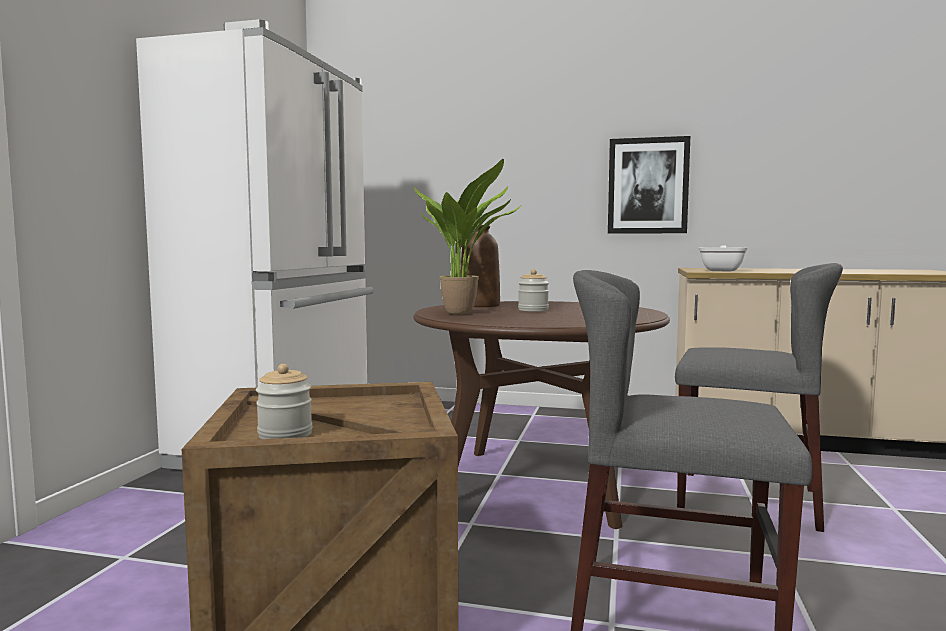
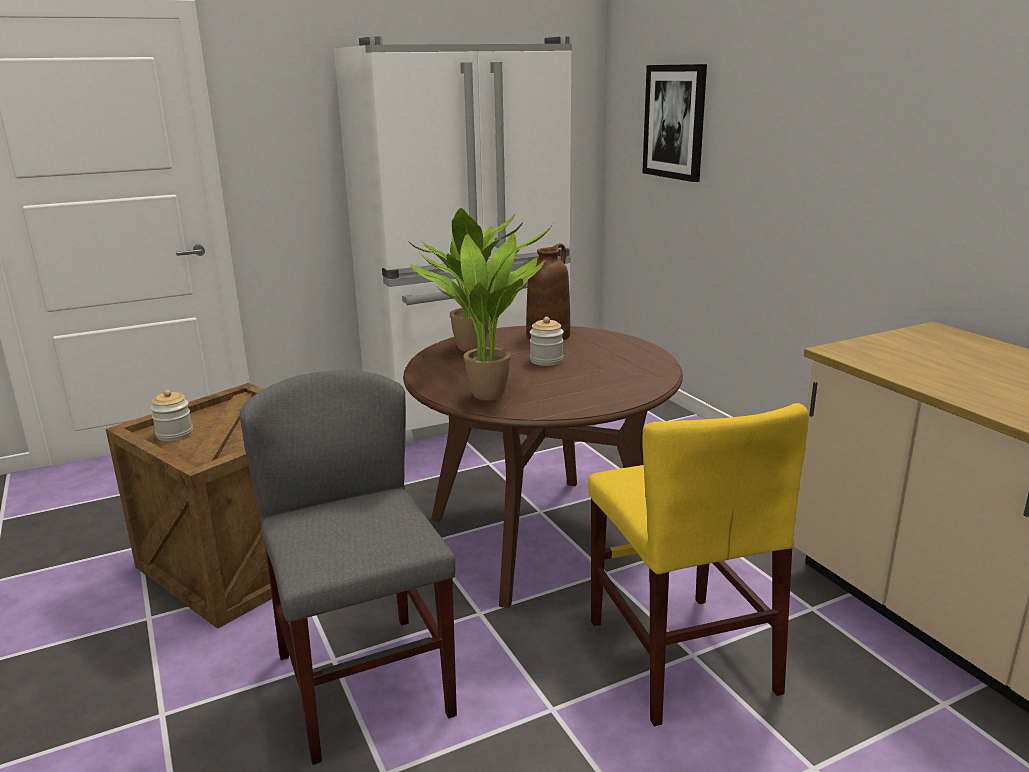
camera: 50 degrees right, 15 degrees up
picture [608,136,690,234] -> picture moved to [642,64,707,182]
grey chair [675,263,843,532] -> yellow chair [588,403,809,726]
frying pan [699,245,748,271] -> none
none -> potted plant [411,224,553,401]

